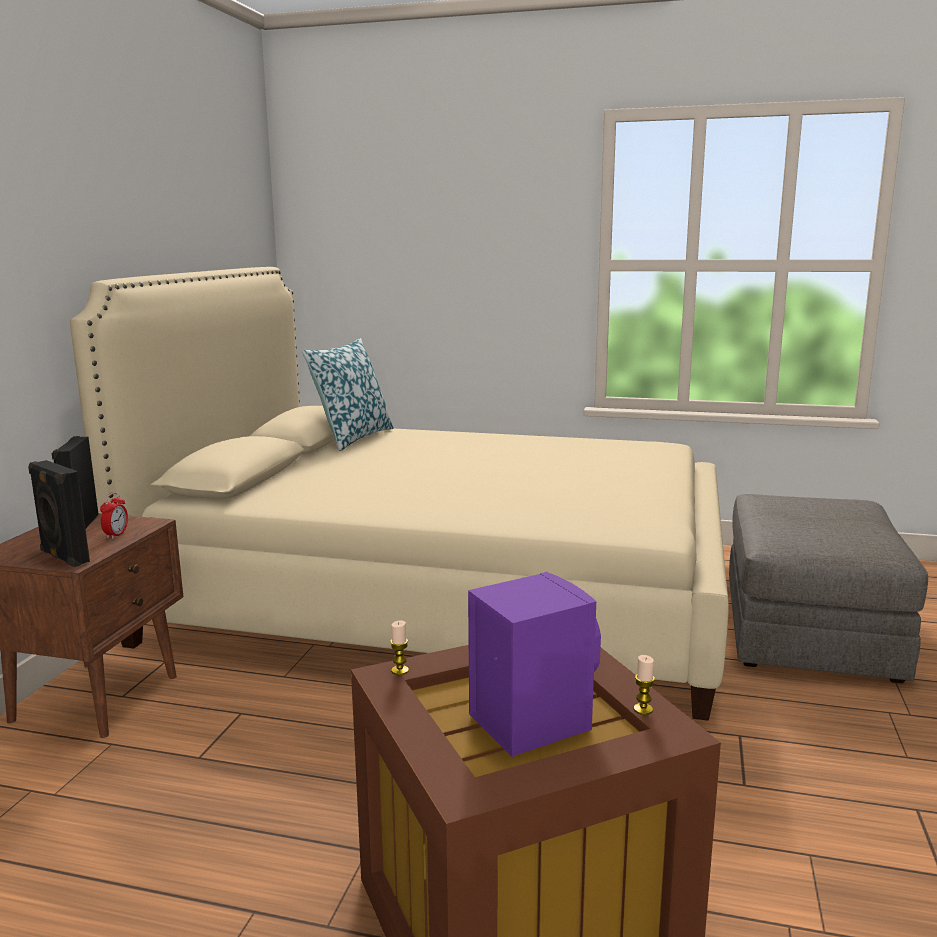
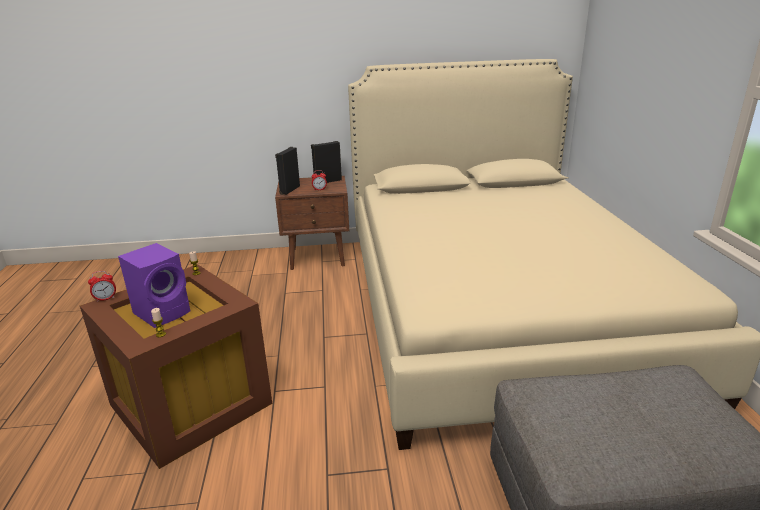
camera: 70 degrees right, 10 degrees up
pillow [302,338,394,451] -> none
none -> alarm clock [88,271,116,302]

